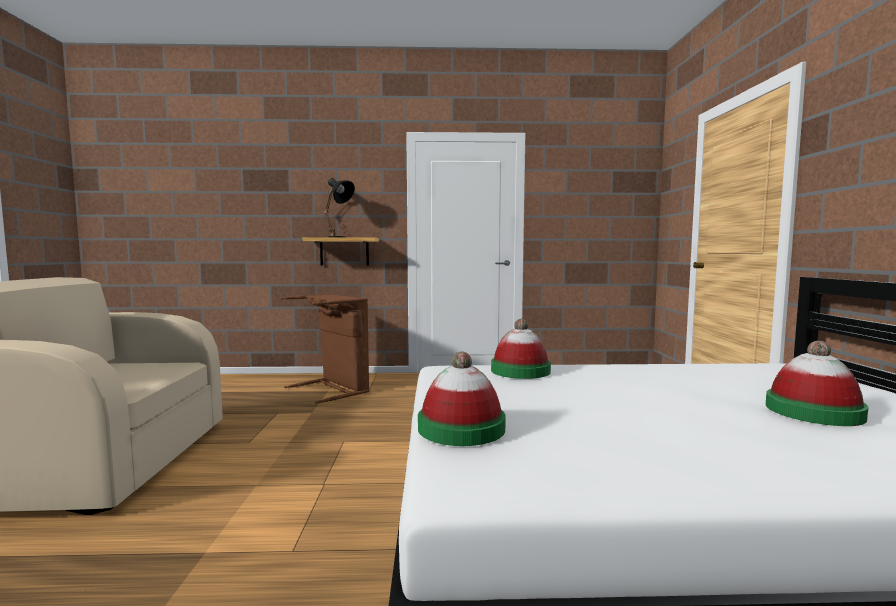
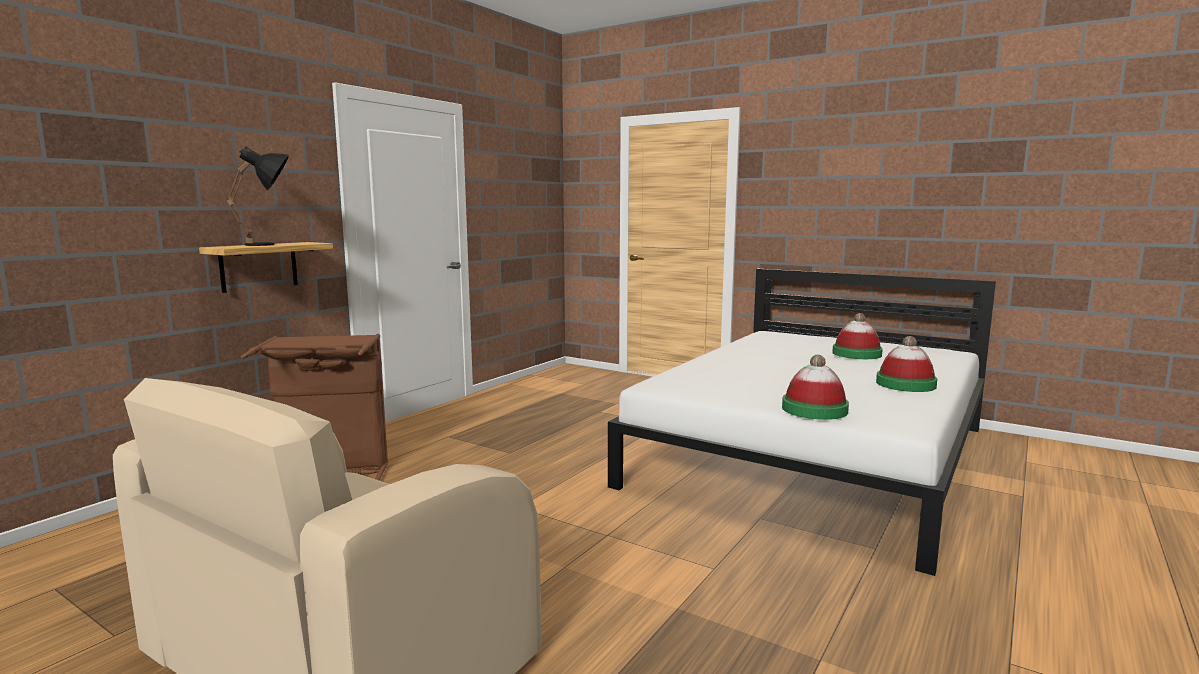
camera: 55 degrees left, 5 degrees up
hat [491,319,551,379] -> hat moved to [876,336,937,392]

